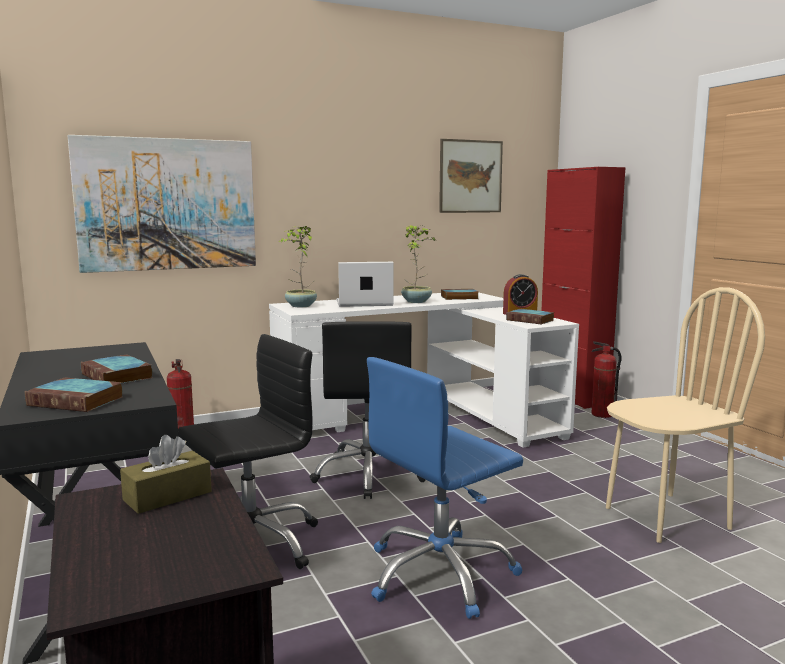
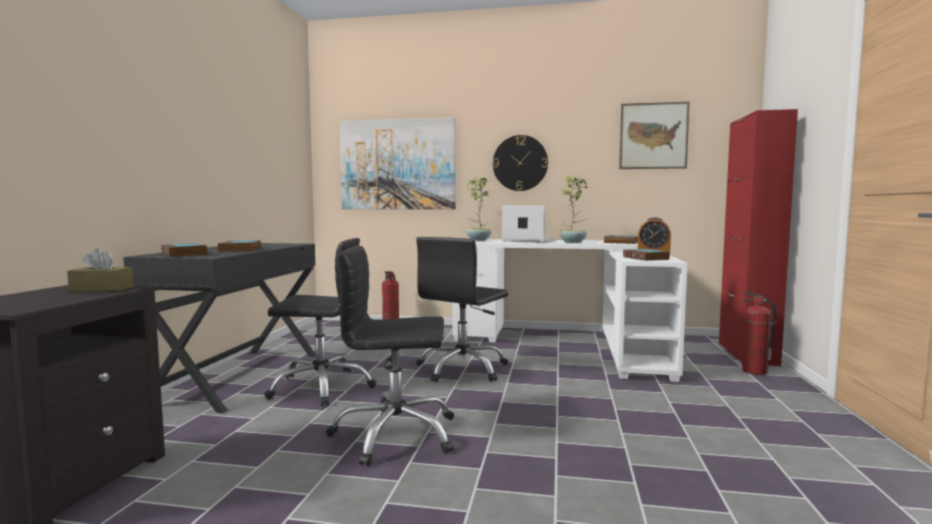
camera: 35 degrees right, 5 degrees down
blue office chair [367,357,523,619] -> black office chair [326,246,454,466]
beige chair [606,287,765,543] -> none
none -> wall clock [493,135,548,191]

